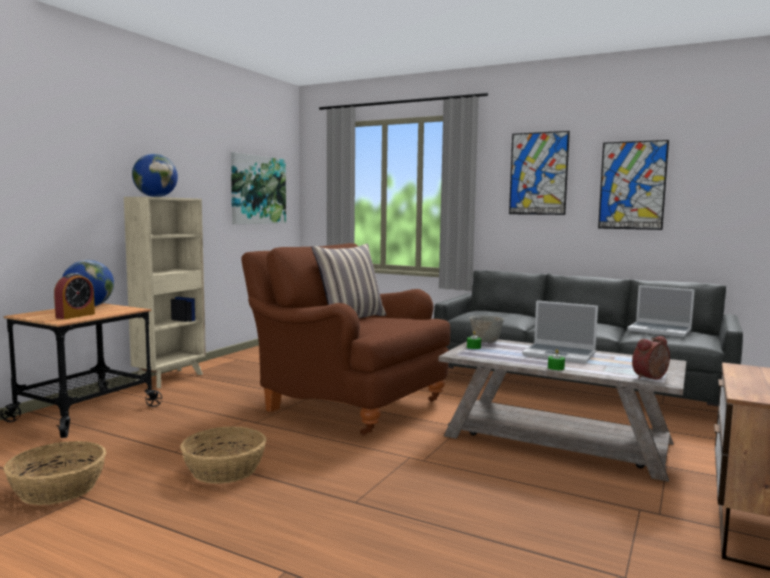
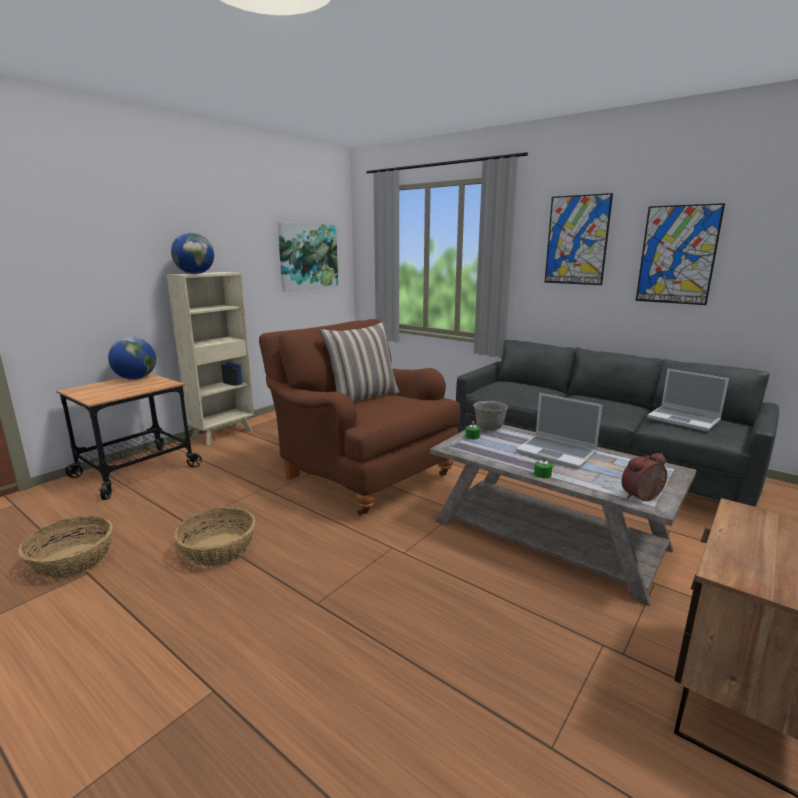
camera: 10 degrees right, 10 degrees up
alarm clock [54,273,95,319] -> none

